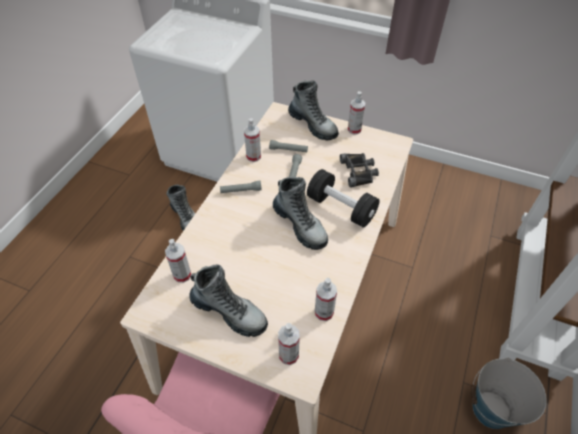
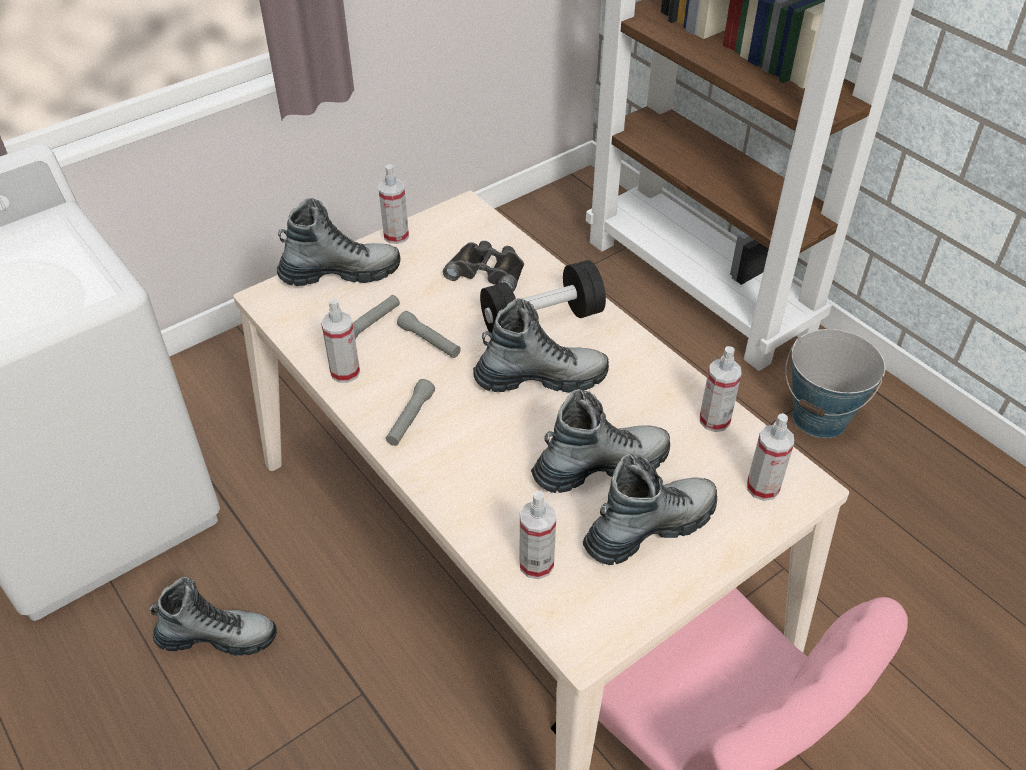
camera: 60 degrees left, 5 degrees down
none -> boot [531,389,670,493]

